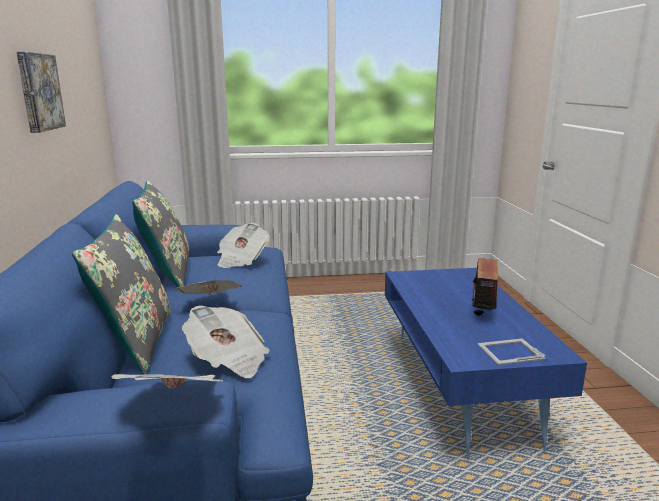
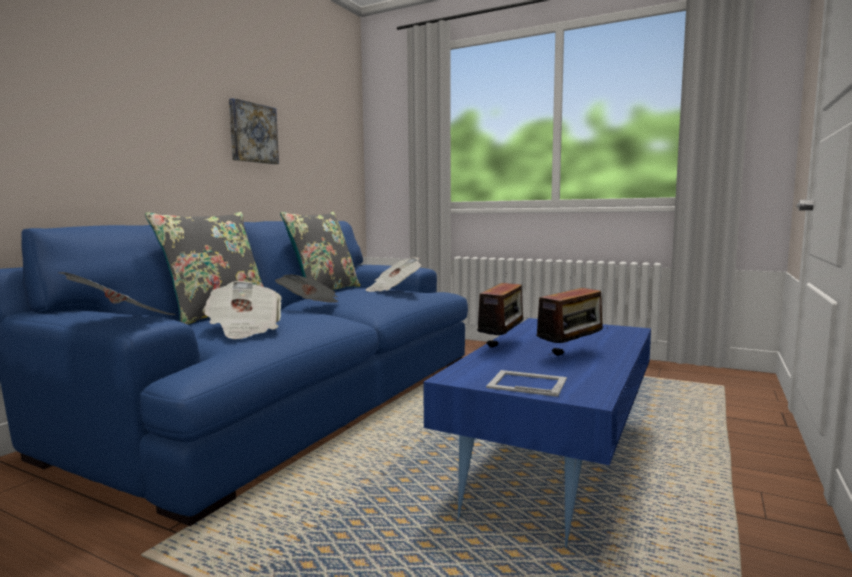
camera: 35 degrees right, 10 degrees down
none -> radio [477,273,524,348]

